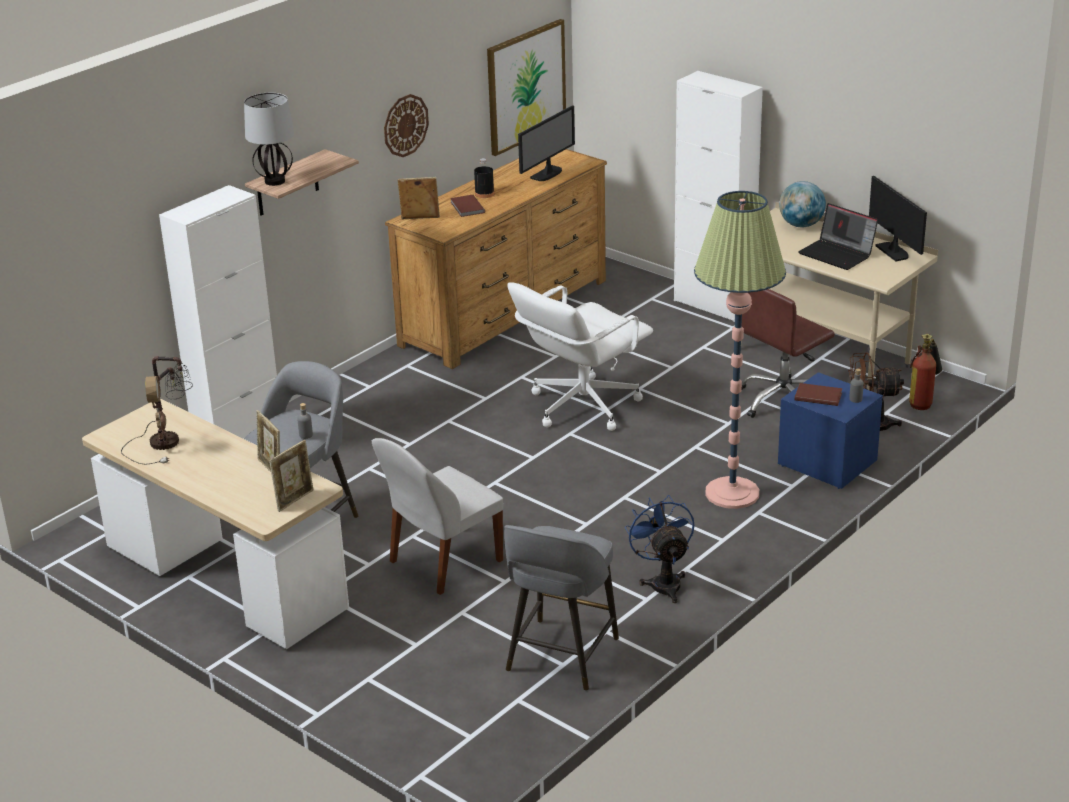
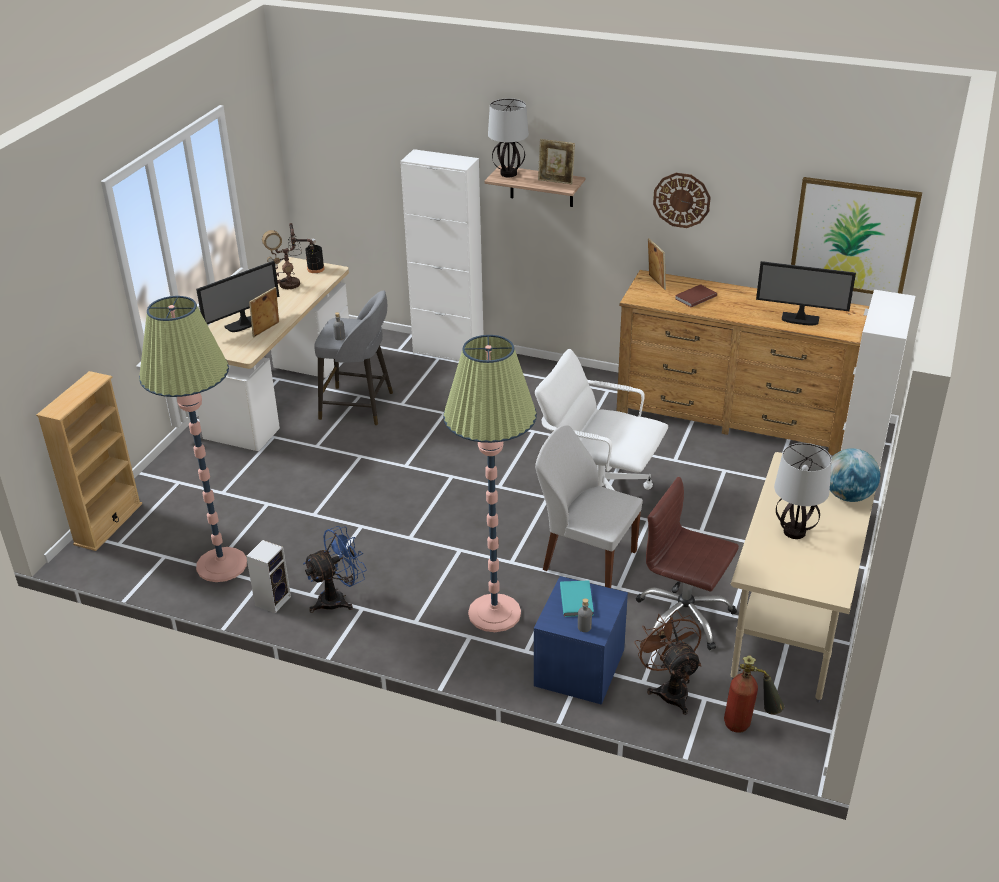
camera: 70 degrees right, 5 degrees up
picture frame [269,440,314,512] -> picture frame moved to [538,139,575,185]
white chair [372,438,503,595] -> white chair moved to [535,425,643,588]
black bottle [474,158,494,198] -> black bottle moved to [305,239,324,273]
grey stool [504,525,619,690] -> floor lamp [139,296,247,582]
brown book [795,383,843,406] -> turquoise book [560,580,594,617]
laptop [798,203,878,270] -> table lamp [774,443,832,539]
monitor [869,176,927,261] -> monitor moved to [196,261,279,332]
none -> beige bookcase [36,371,142,551]
none -> speaker [246,540,291,613]

